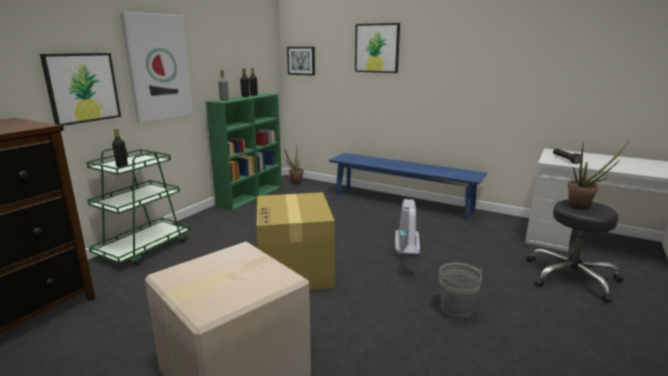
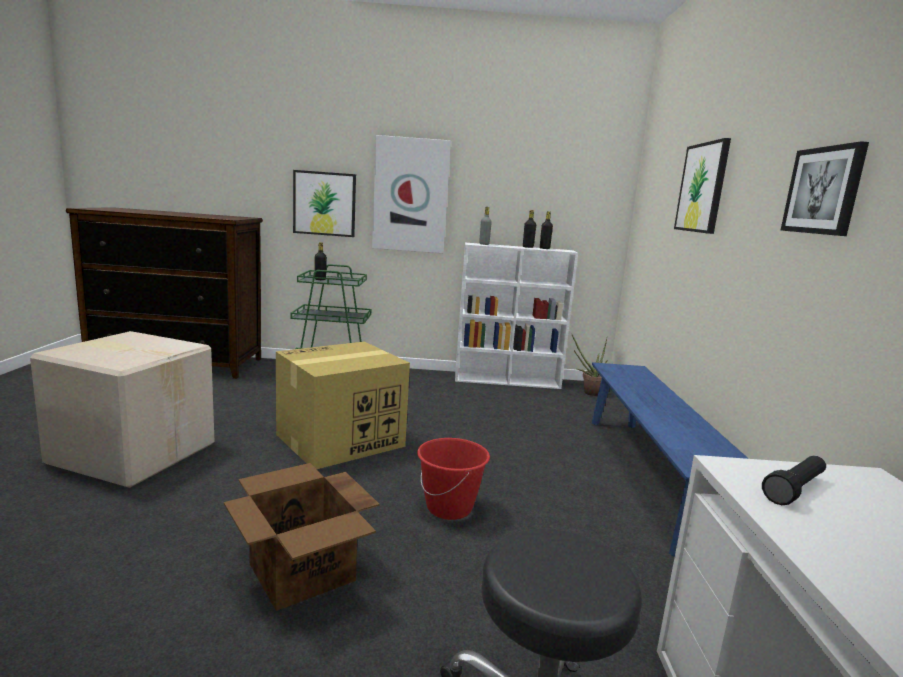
camera: 60 degrees right, 5 degrees down
green bookcase [206,93,282,211] -> white bookcase [455,243,578,389]
picture [287,47,315,76] -> picture moved to [781,141,869,236]
vacuum cleaner [395,199,420,255] -> red bucket [417,438,490,520]
grey bucket [437,263,482,319] -> cardboard box [224,463,380,611]
potted plant [567,140,629,210] -> none

